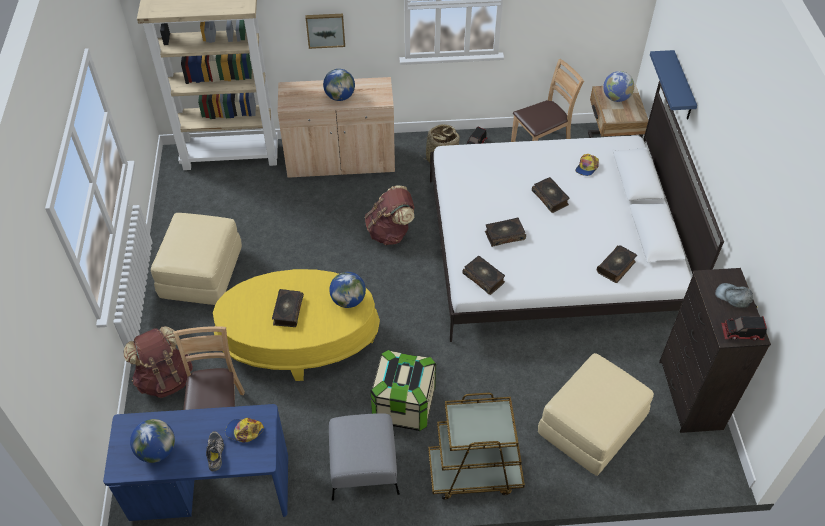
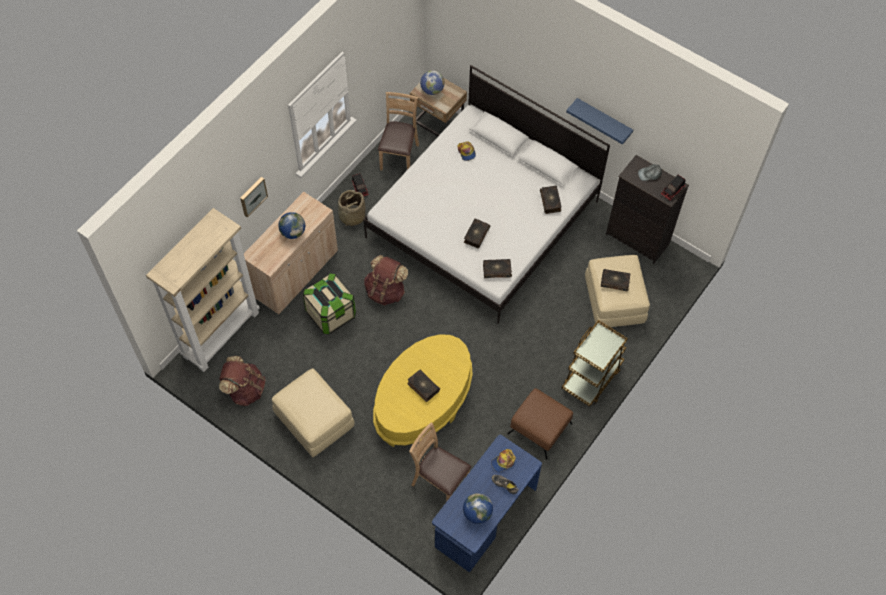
camera: 50 degrees left, 10 degrees up
brown backpack [123,326,193,398] -> brown backpack moved to [219,356,265,406]
globe [329,272,366,308] -> none
grey ottoman [329,413,400,501] -> brown ottoman [507,388,573,459]
storage box [370,350,436,431] -> storage box moved to [303,273,356,334]
book [532,177,569,213] -> book moved to [601,269,630,291]
blue shelf [650,50,697,120] -> blue shelf moved to [566,98,633,145]

